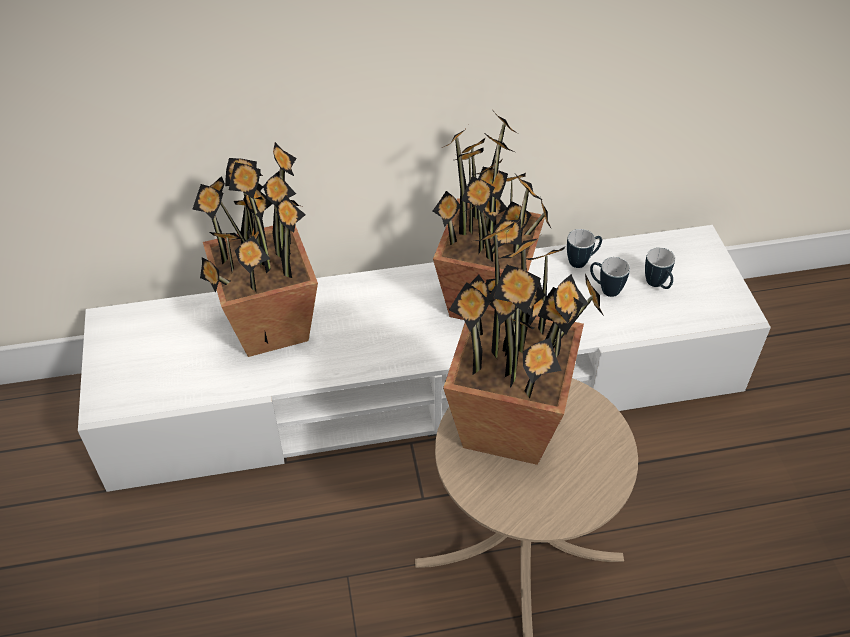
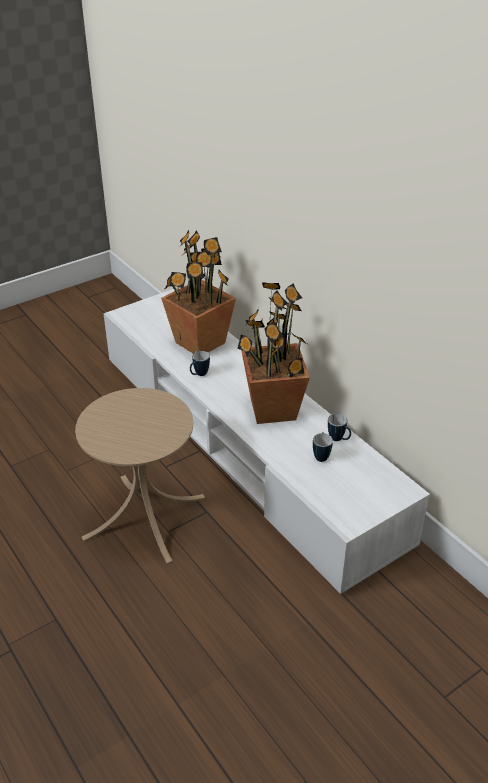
camera: 65 degrees right, 10 degrees down
potted plant [443,222,604,465] -> none
mug [645,247,675,289] -> mug moved to [190,351,210,376]

